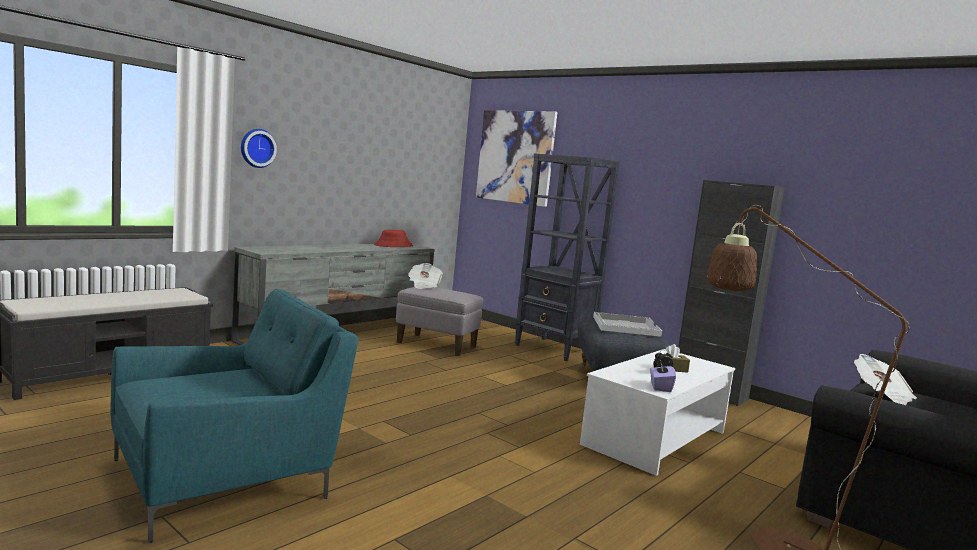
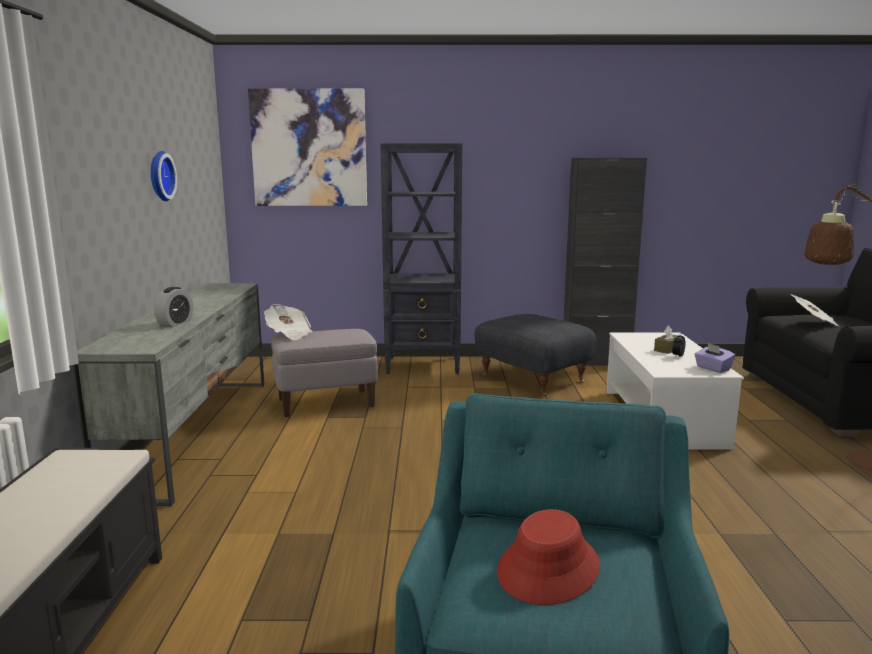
camera: 40 degrees left, 5 degrees up
wall clock [241,129,277,168] -> wall clock moved to [151,151,177,201]
red hat [374,230,413,247] -> red hat moved to [497,509,600,605]
white tray [593,312,662,337] -> none
none -> alarm clock [154,287,193,327]

